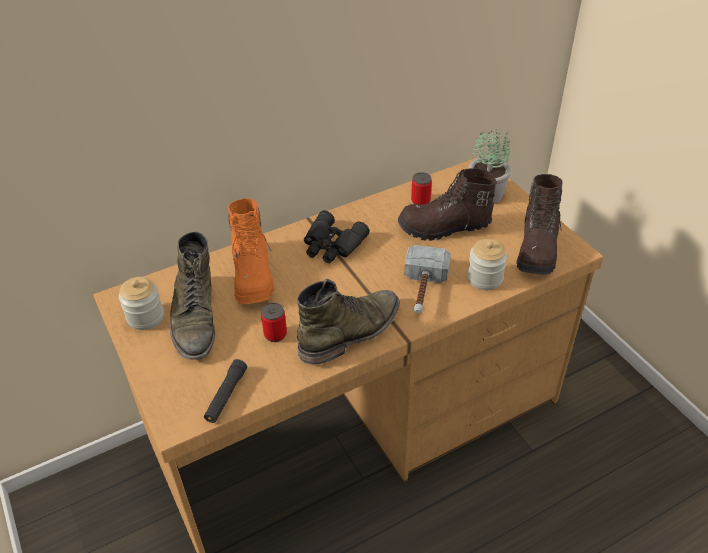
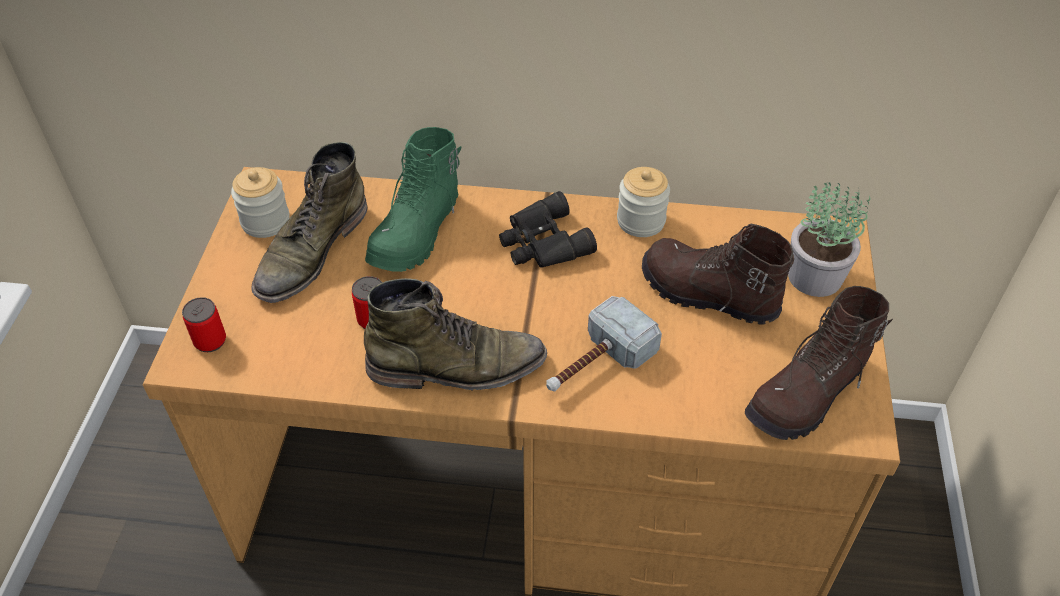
camera: 35 degrees right, 5 degrees up
black flashlight [204,359,247,423] -> none
orange boot [228,198,274,304] -> green boot [365,127,461,272]
can [411,172,432,205] -> can moved to [182,297,226,352]
jar [467,239,507,290] -> jar moved to [617,167,670,237]

